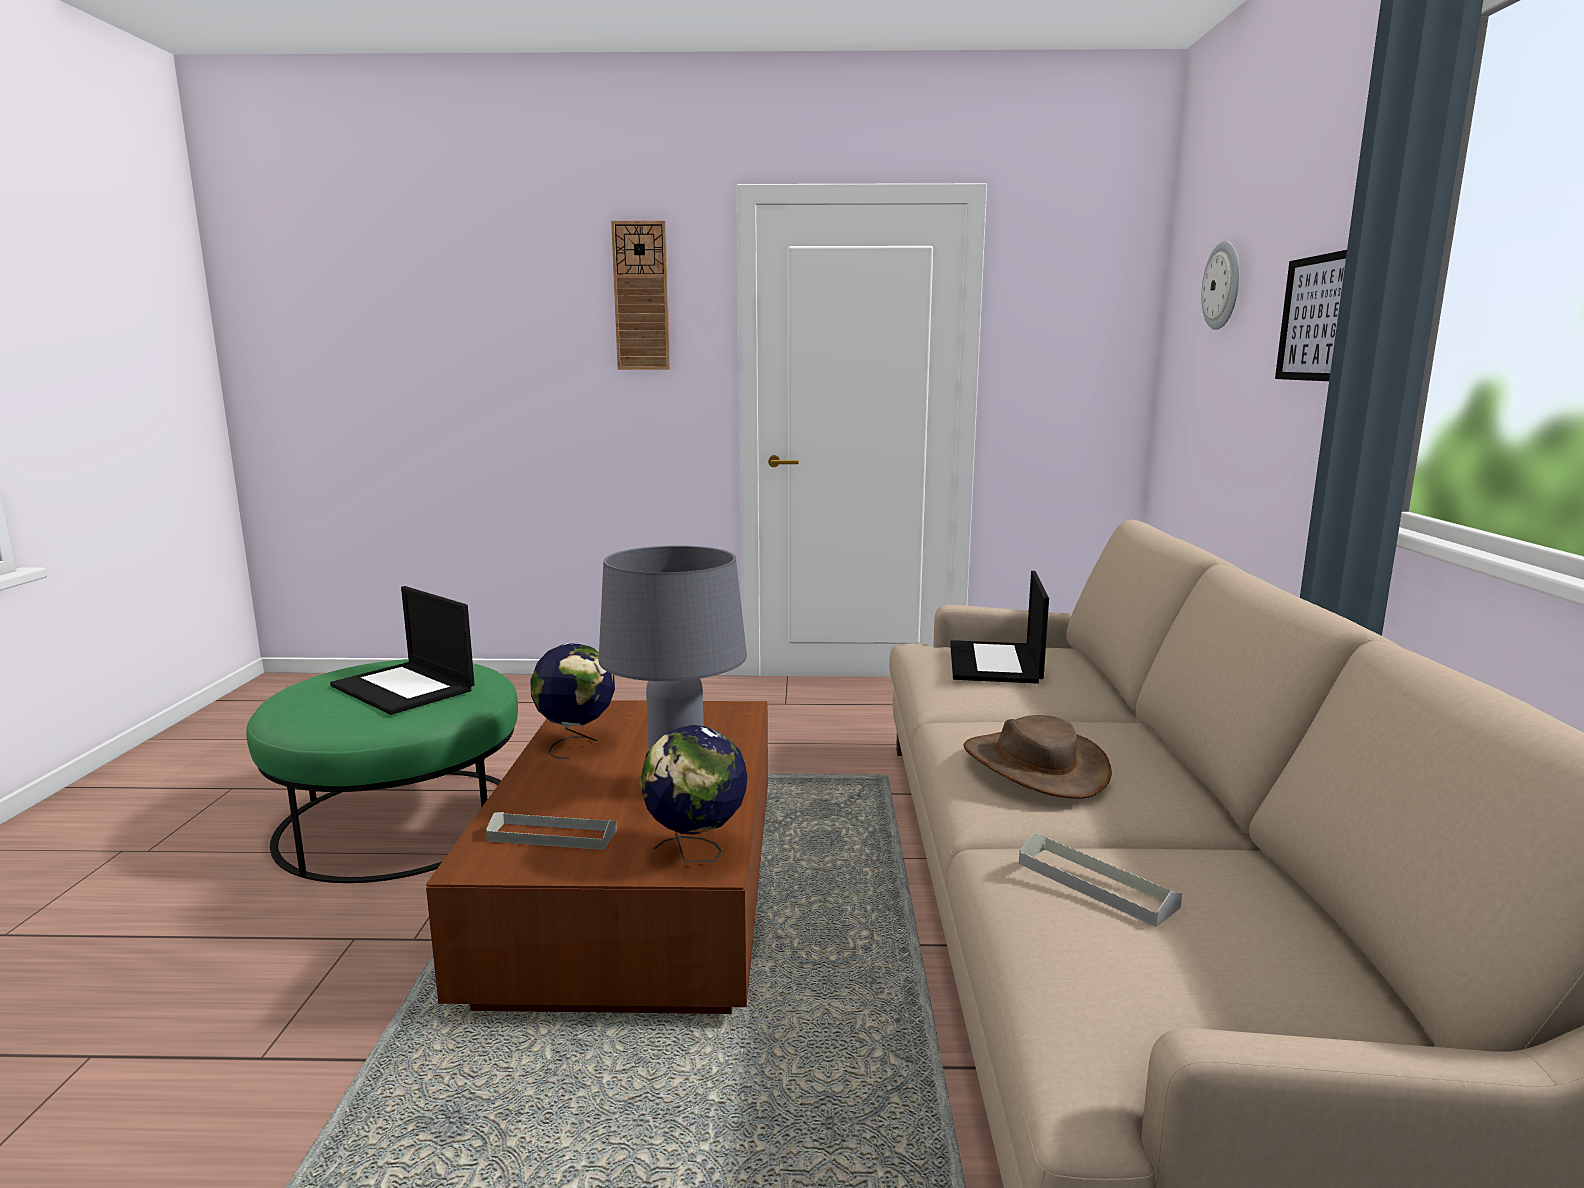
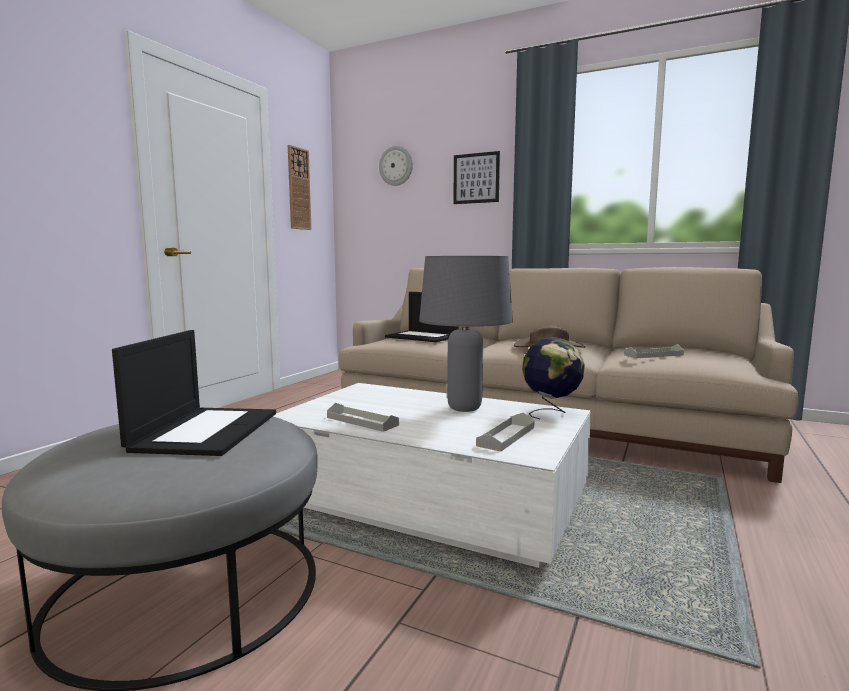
camera: 65 degrees left, 5 degrees down
green ottoman [246,659,518,883] -> grey ottoman [2,417,318,691]
laptop [330,586,475,715] -> laptop turned 60 degrees counterclockwise [112,330,276,456]
brown coffee table [426,700,768,1014] -> white coffee table [273,383,591,568]
globe [530,643,615,759] -> grey tray [327,403,399,432]
wall clock [611,221,670,370] -> wall clock moved to [288,145,311,230]

